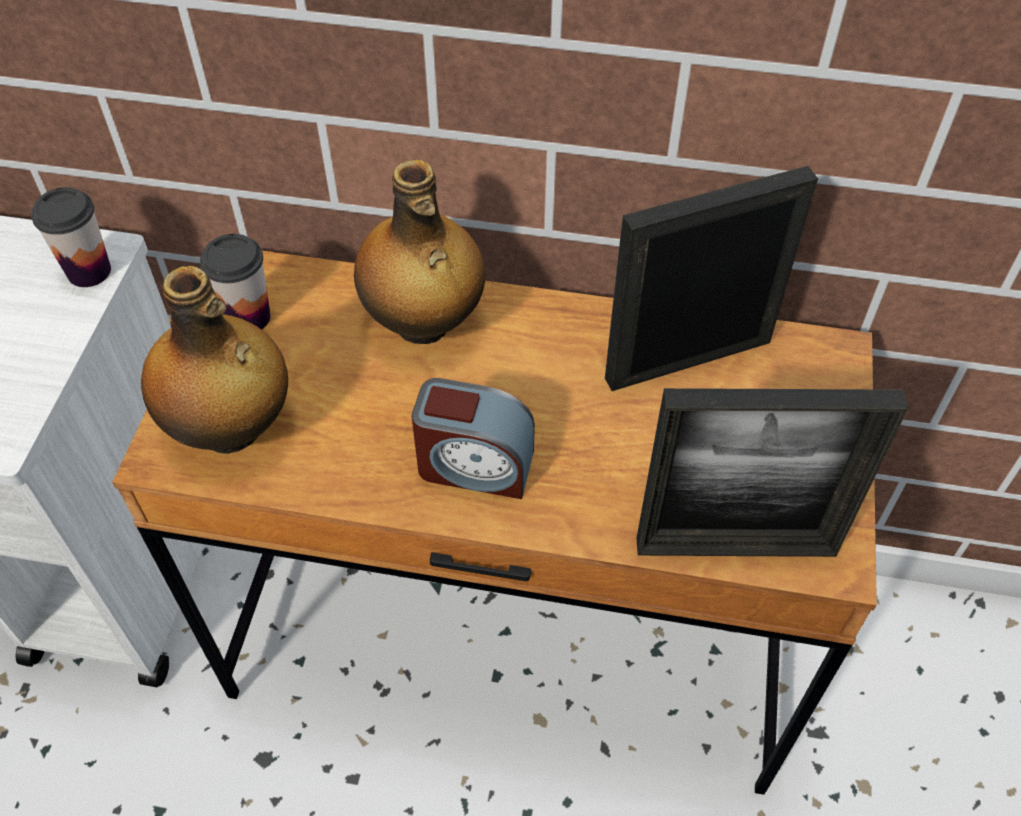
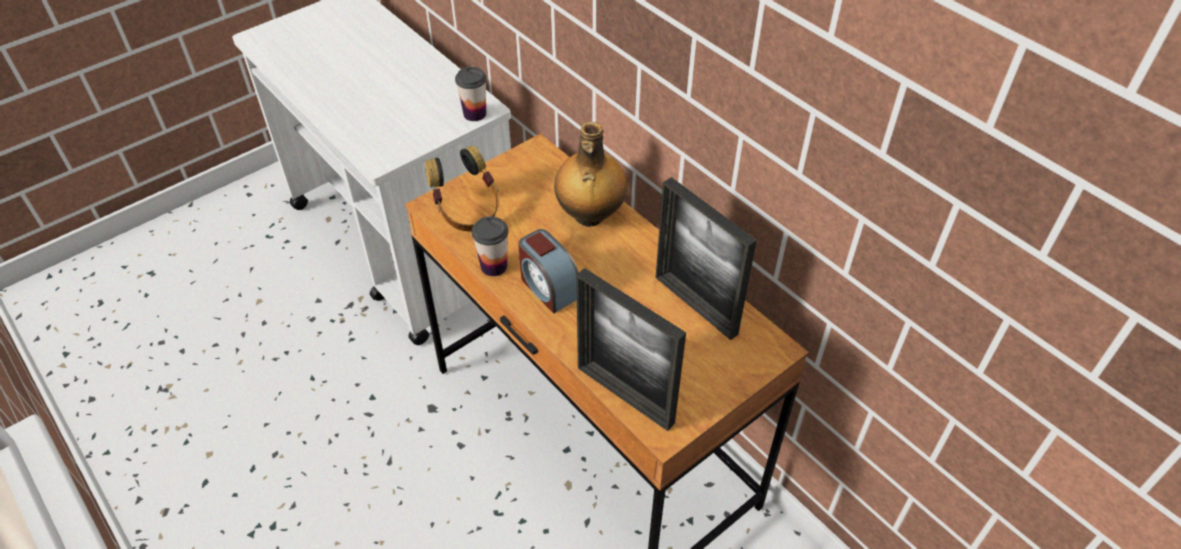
camera: 40 degrees right, 5 degrees down
bottle [141,266,288,454] -> headphones [425,146,499,231]
cup [200,234,271,330] -> cup moved to [472,216,508,276]
picture frame [605,166,818,391] -> picture frame turned 150 degrees counterclockwise [655,177,757,340]

